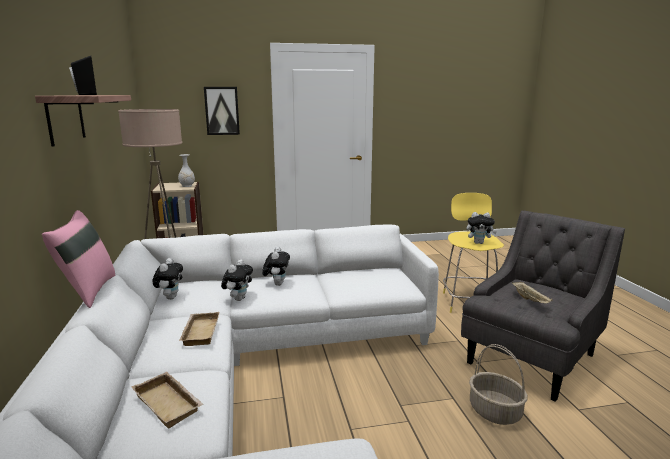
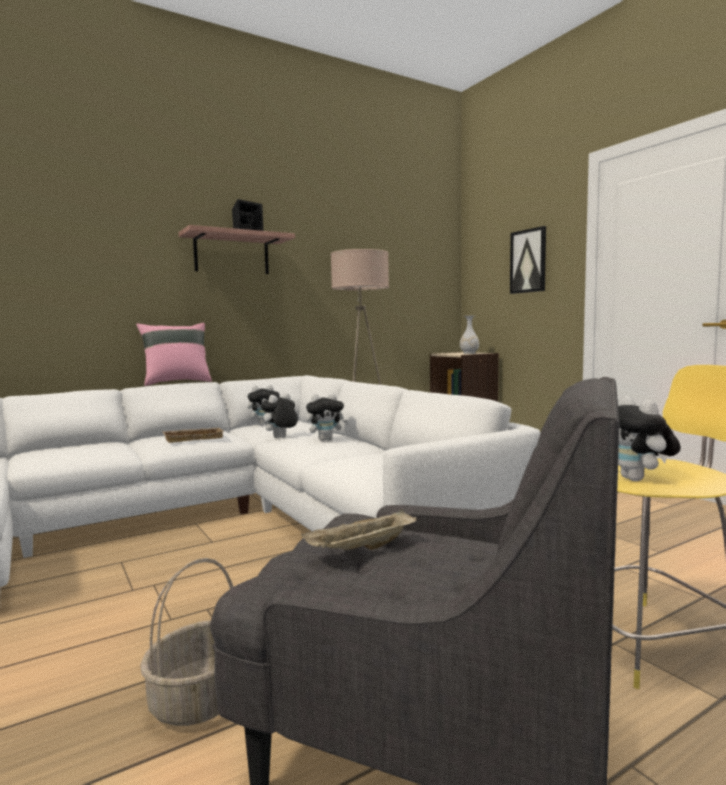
camera: 70 degrees right, 10 degrees down
beige tray [131,372,204,428] -> none
plush toy [221,260,253,301] -> plush toy turned 135 degrees clockwise [261,393,298,438]

